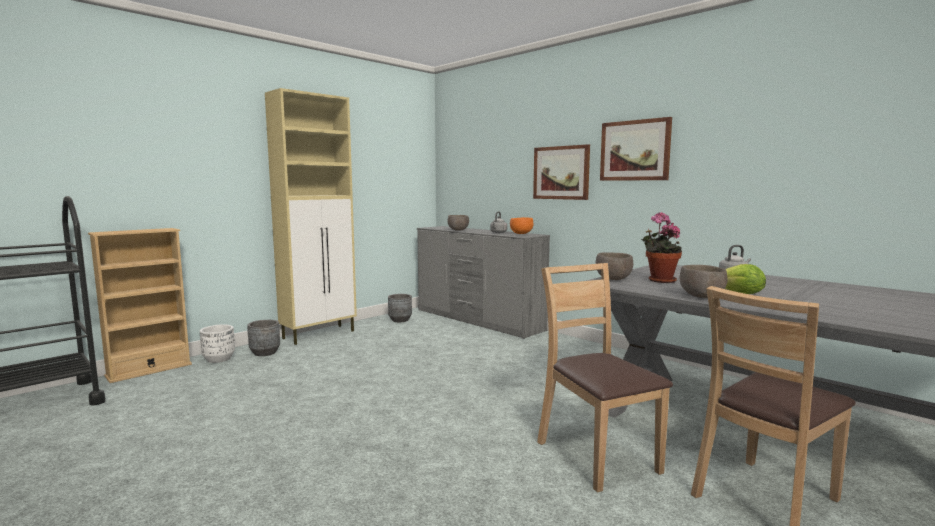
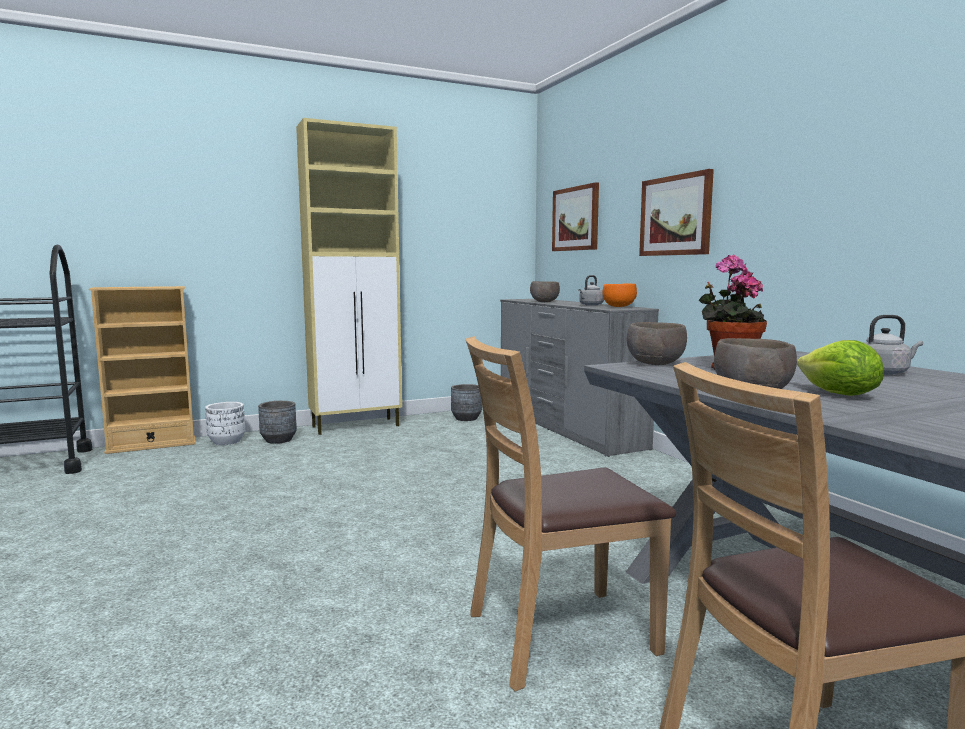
camera: 20 degrees right, 0 degrees up
brown chair [537,263,673,493] -> brown chair turned 105 degrees counterclockwise [466,336,676,692]
picture [600,117,672,181] -> picture moved to [552,182,599,251]

